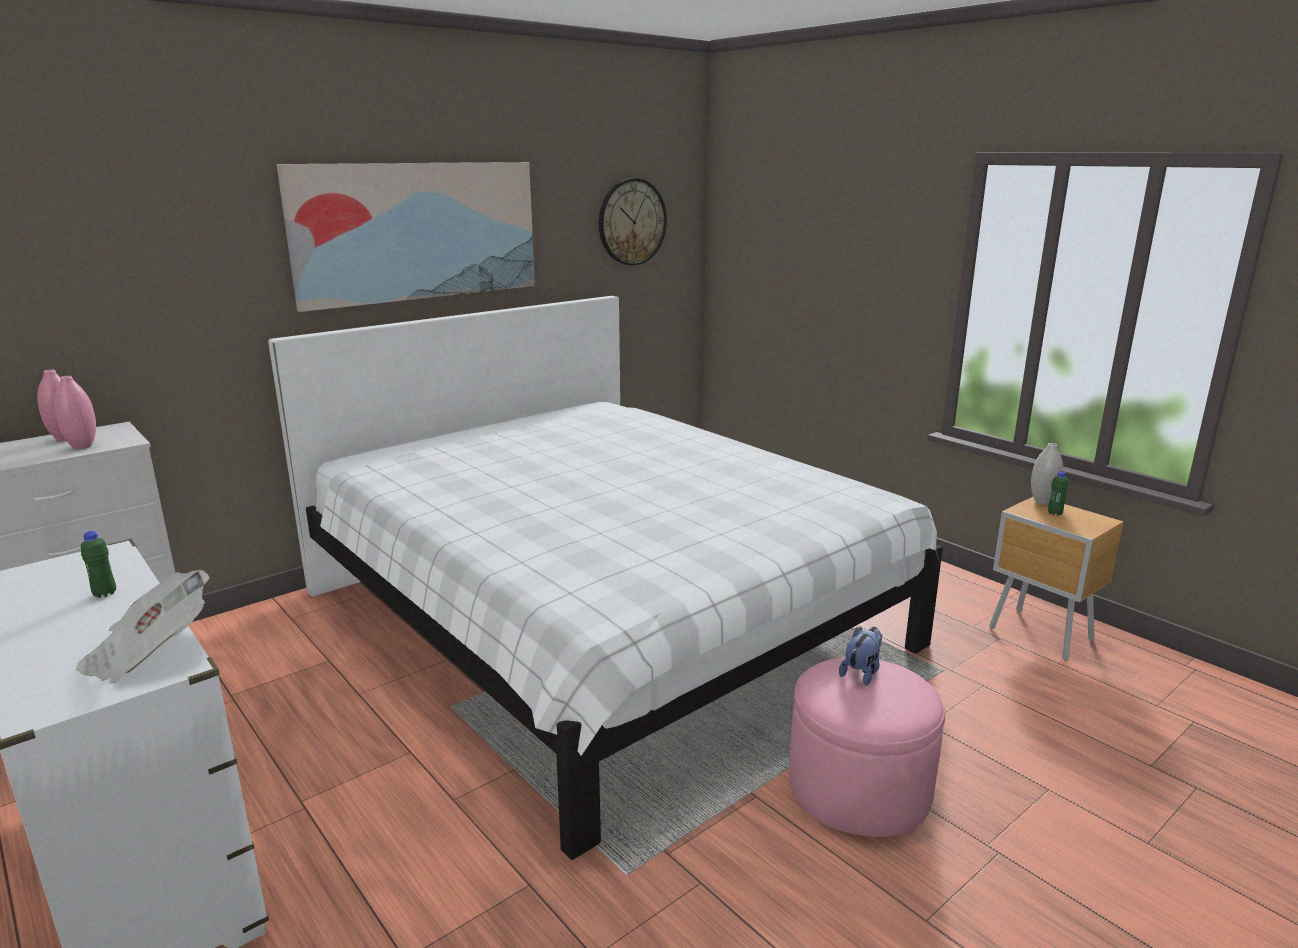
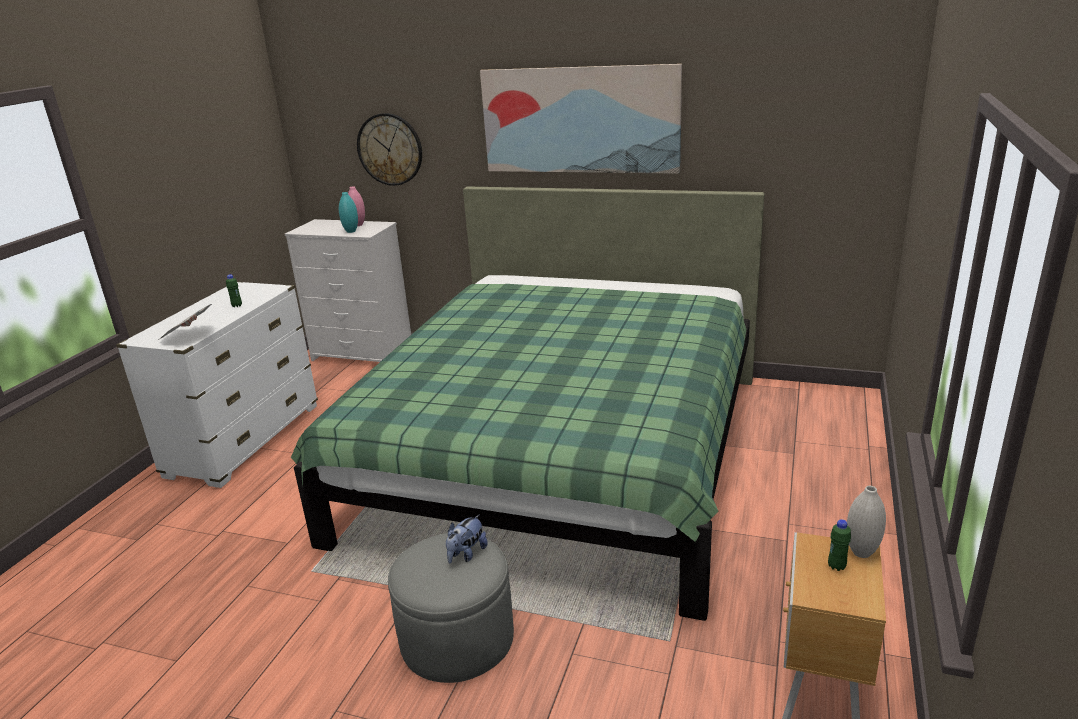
camera: 60 degrees right, 5 degrees up
pink vase [54,376,96,449] -> turquoise vase [339,192,358,233]
white bed [268,296,943,860] -> green bed [291,186,765,621]
wall clock [599,178,667,265] -> wall clock moved to [357,113,422,186]
pink ottoman [789,657,945,837] -> grey ottoman [388,533,514,683]
plush toy [839,627,882,686] -> plush toy turned 120 degrees clockwise [446,514,488,563]

